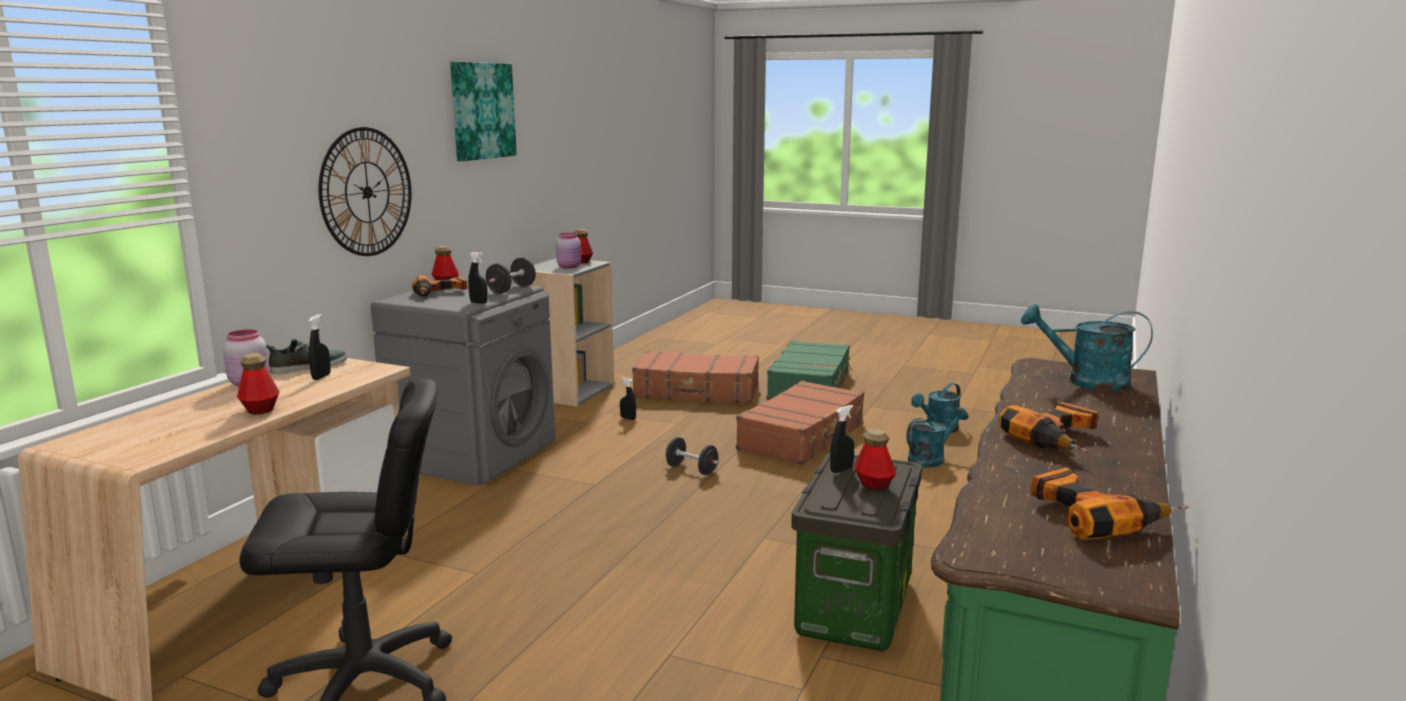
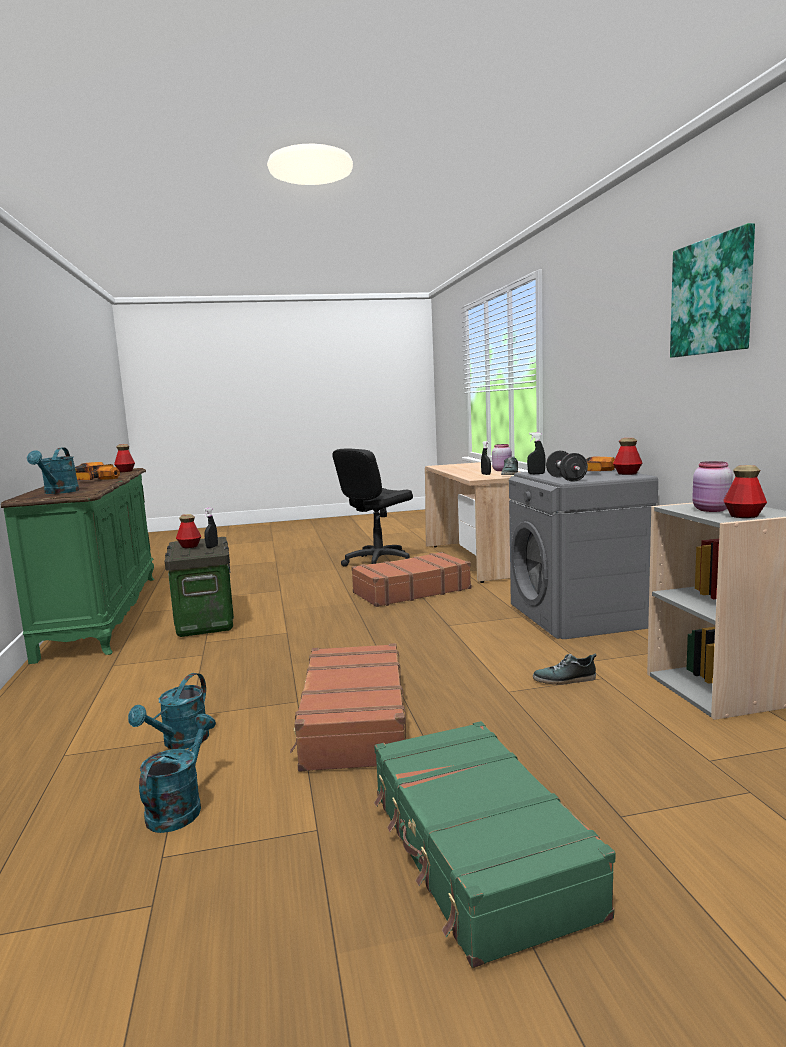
camera: 145 degrees right, 5 degrees down
bottle [237,353,280,415] -> bottle moved to [114,444,135,472]
wall clock [318,127,411,256] -> none
black spray bottle [620,377,636,420] -> shoe [533,653,597,685]
brown suitcase [632,351,759,404] -> brown suitcase moved to [351,552,471,607]
black dumbbell [665,437,719,476] -> none
turquoise watering can [1021,304,1153,391] -> turquoise watering can turned 105 degrees clockwise [27,447,79,494]

